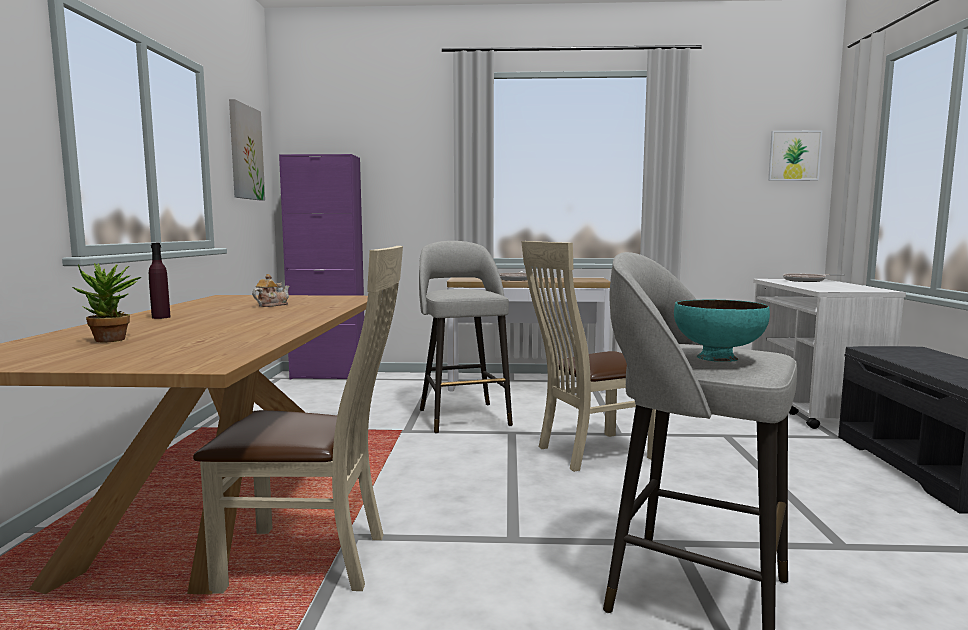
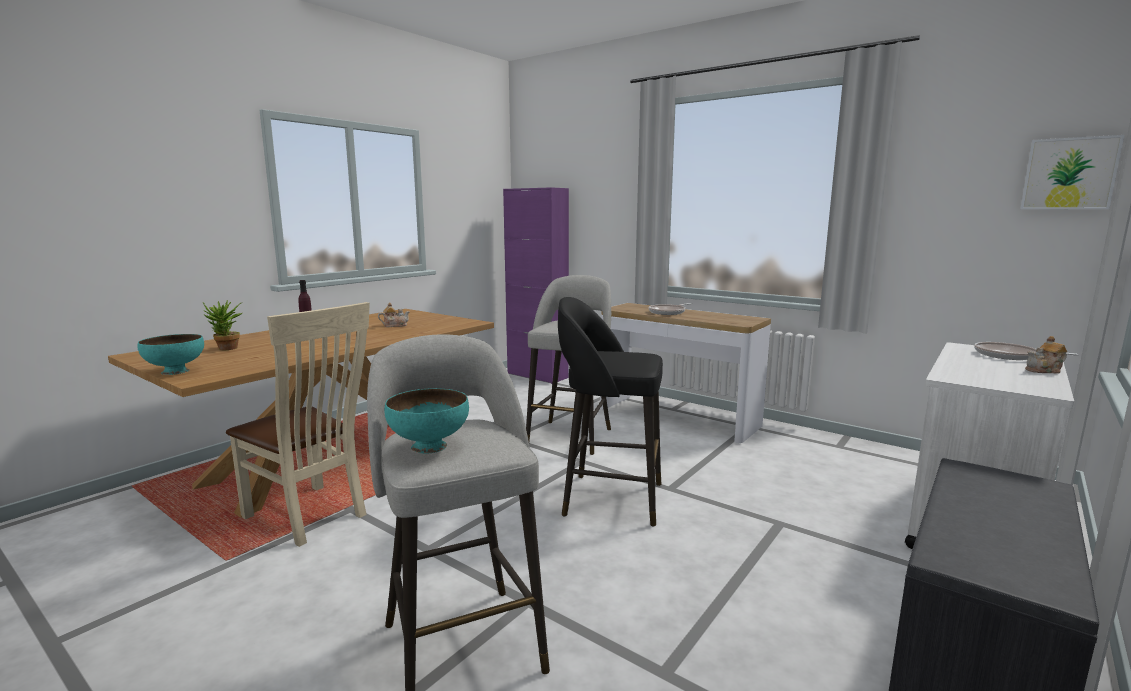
camera: 35 degrees right, 5 degrees up
picture [229,99,265,200] -> none
beige chair [521,241,656,472] -> black stool [558,297,663,527]
none -> turquoise bowl [137,334,204,375]
none -> teapot [1025,336,1067,374]

